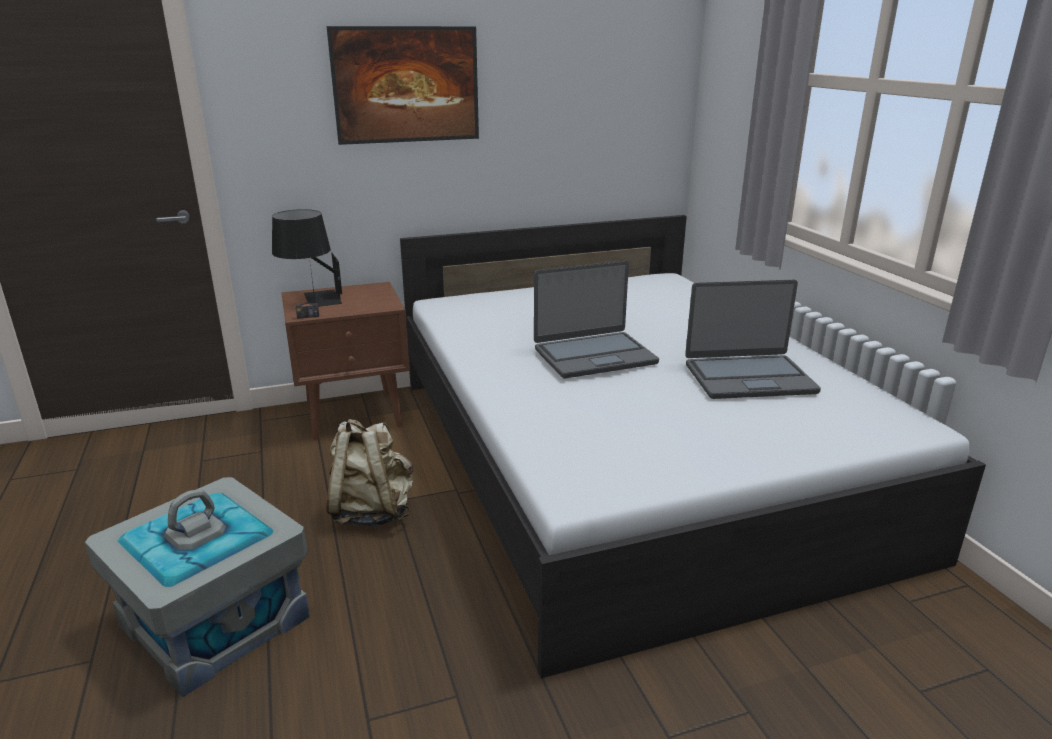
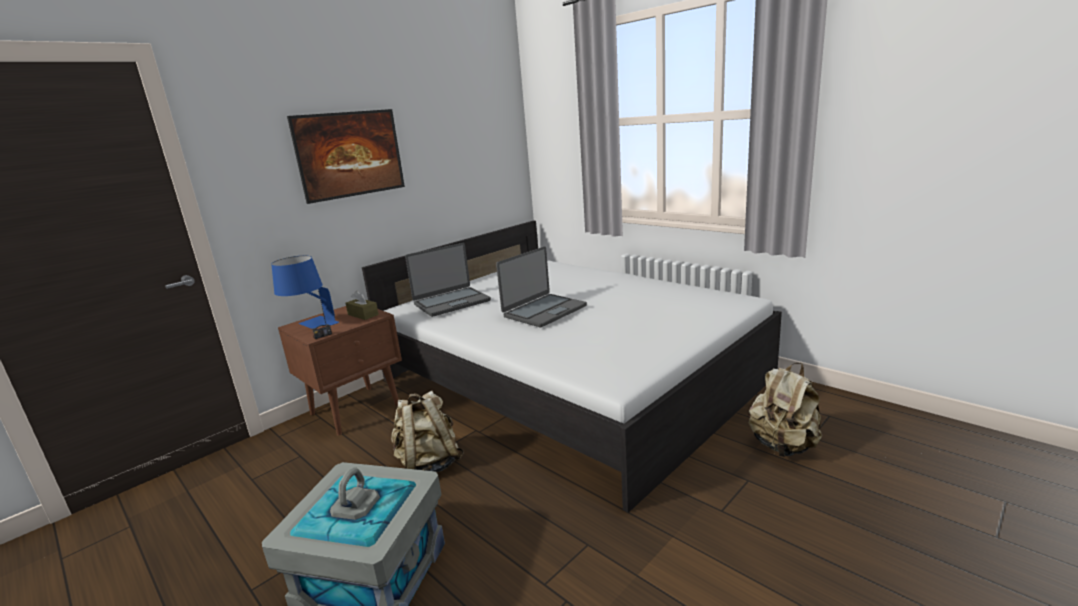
camera: 25 degrees left, 5 degrees down
black table lamp [272,209,342,307] -> blue table lamp [271,256,339,329]
laptop [685,280,821,399] -> laptop moved to [405,243,491,317]
none -> brown tissue box [346,291,379,320]
none -> beige backpack [748,363,822,457]

